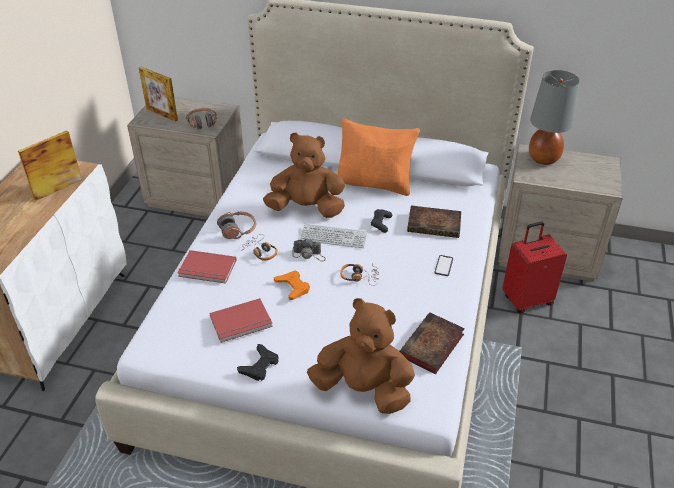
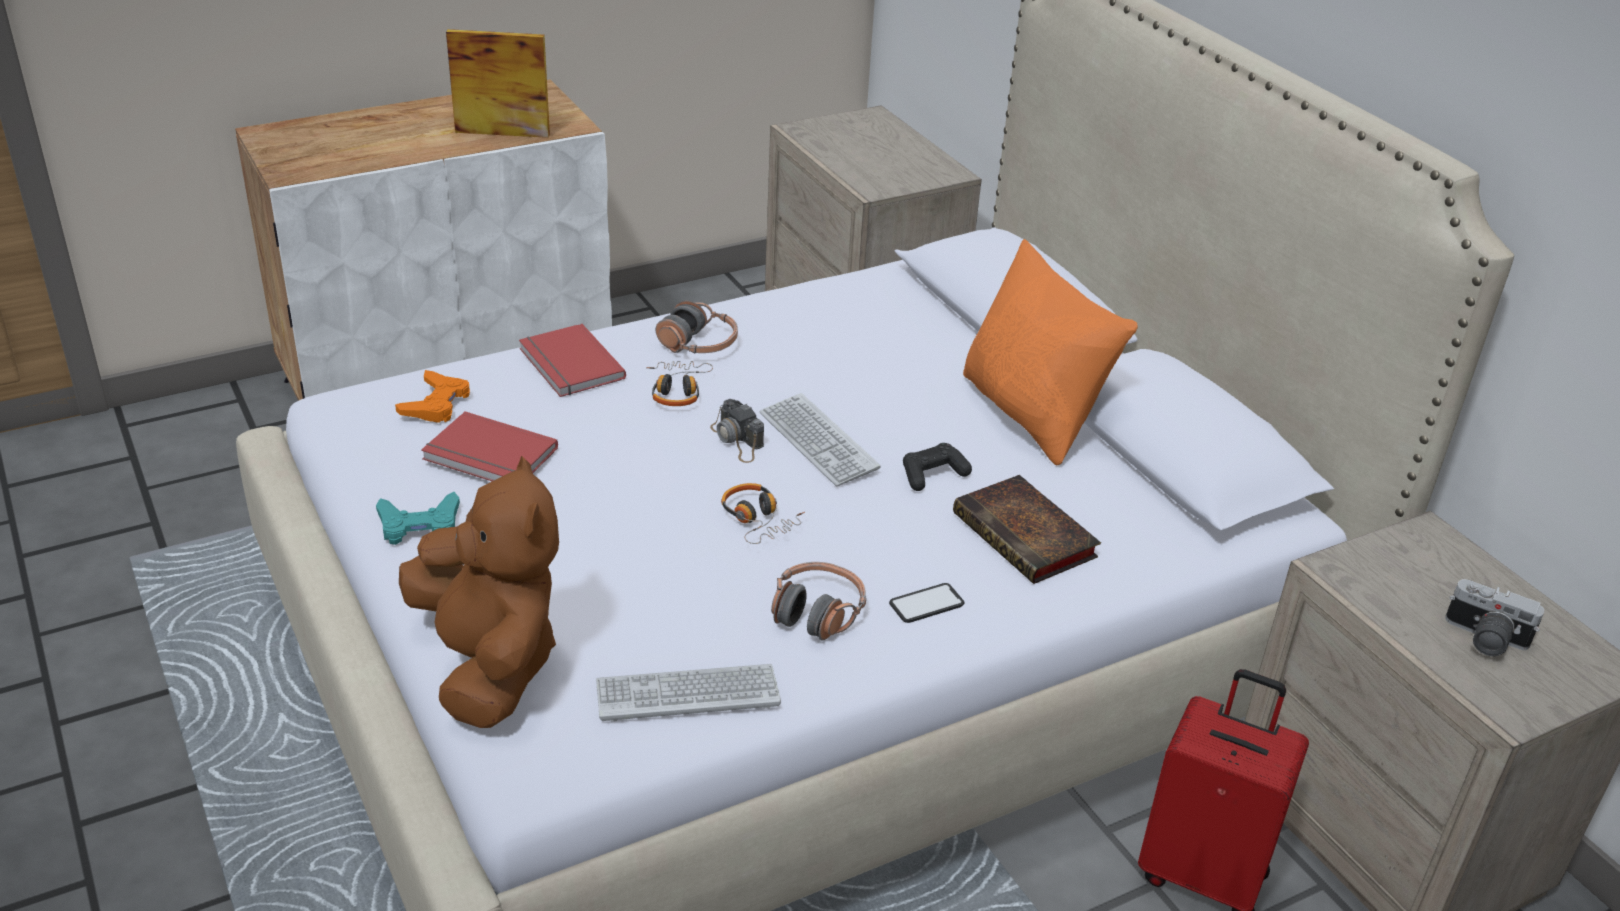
camera: 45 degrees right, 5 degrees down
picture frame [139,67,178,122] -> none
headphones [186,108,217,130] -> headphones moved to [771,562,866,640]
black game controller [237,344,279,381] -> turquoise game controller [376,492,460,545]
brown plush toy [263,132,345,218] -> none
orange game controller [274,271,310,300] -> orange game controller moved to [395,370,470,423]
book [399,312,465,375] -> keyboard [596,664,781,722]
grey table lamp [529,70,579,165] -> none
none -> camera [1445,579,1544,656]

